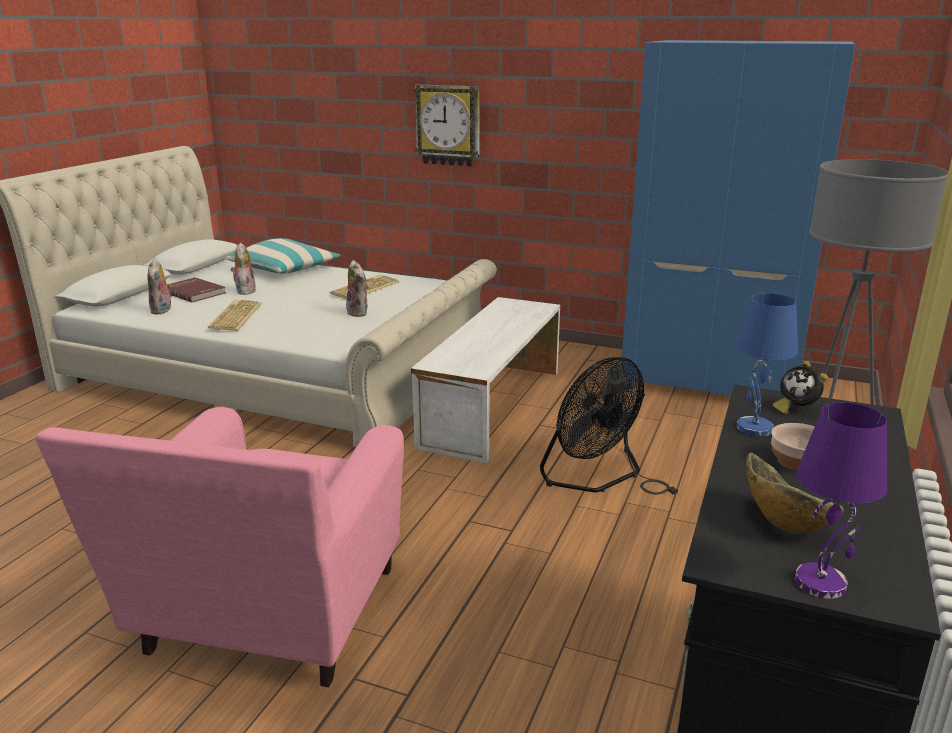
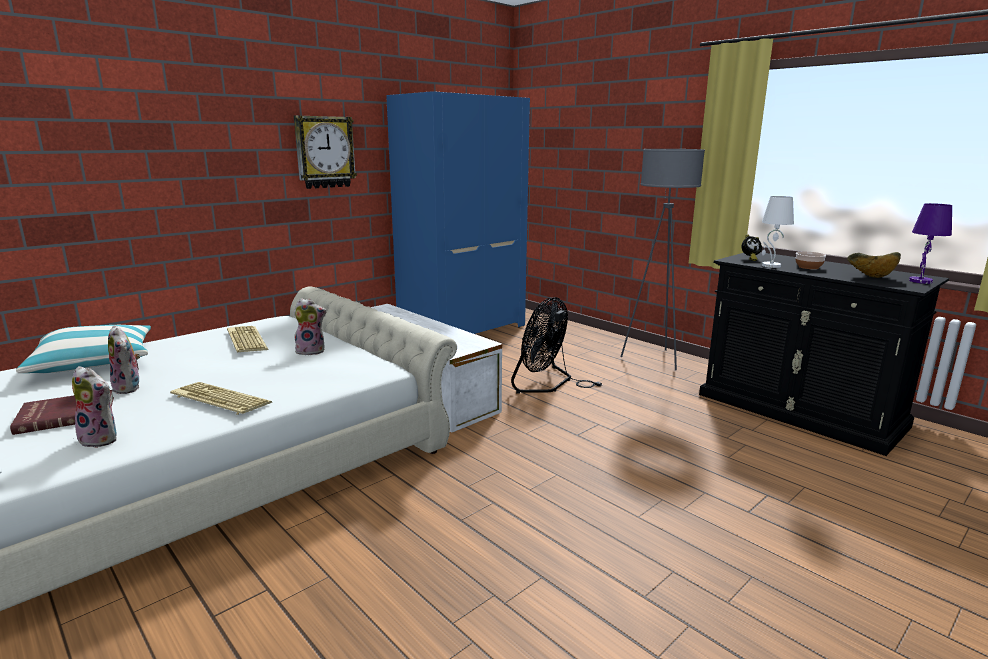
camera: 65 degrees left, 5 degrees down
pink armchair [36,407,404,687] -> none
plush toy [231,243,256,295] -> plush toy turned 150 degrees counterclockwise [108,325,140,394]
wall clock [414,85,480,167] -> wall clock moved to [294,115,357,189]
black fan [540,357,678,495] -> black fan turned 45 degrees clockwise [511,297,602,394]
blue table lamp [735,293,798,437] -> white table lamp [762,196,794,268]

